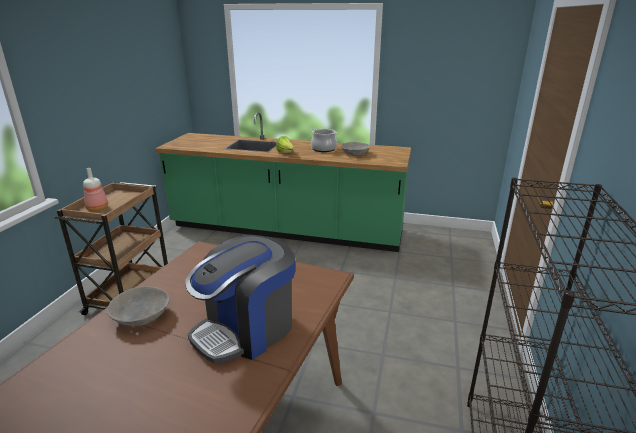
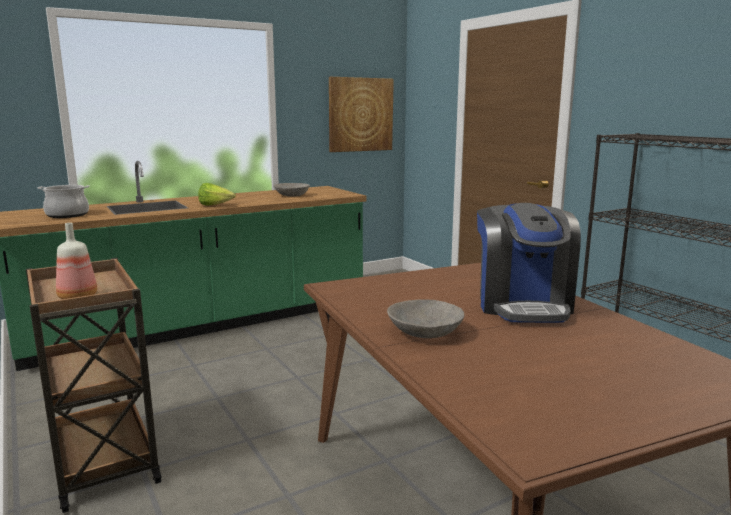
camera: 45 degrees left, 10 degrees down
cooking pot [311,128,338,152] -> cooking pot moved to [38,185,90,218]
none -> picture [329,77,394,152]

